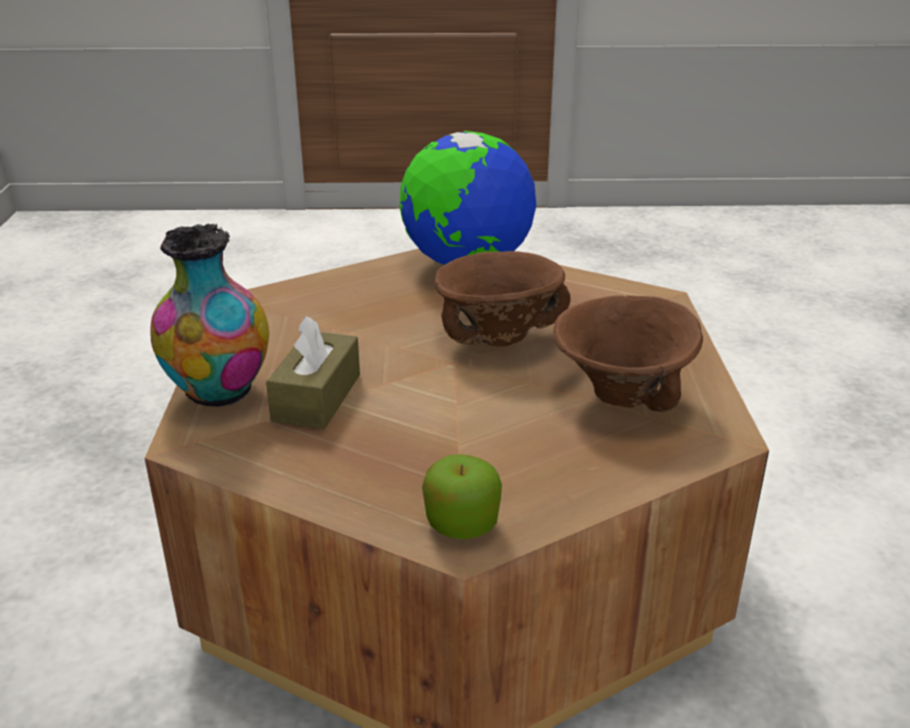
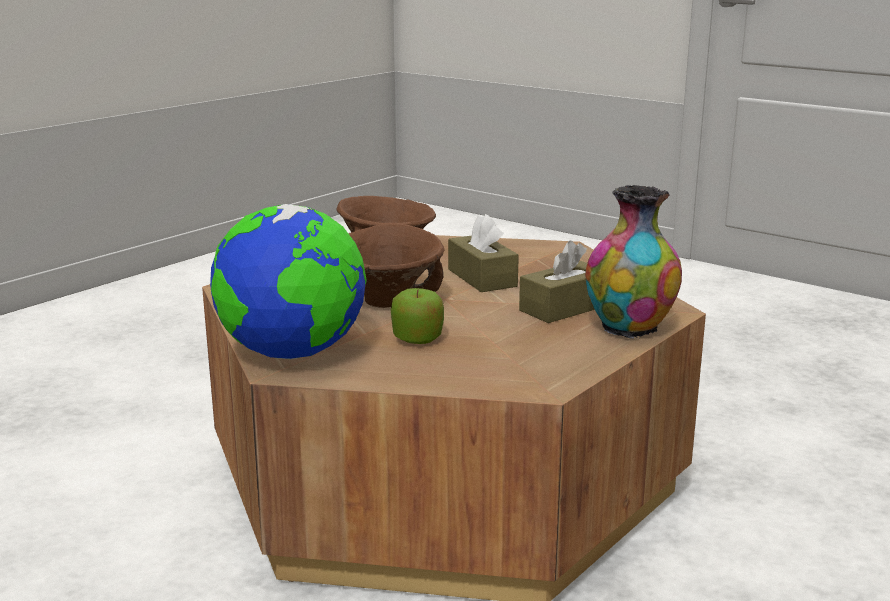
camera: 140 degrees left, 10 degrees down
apple [422,454,502,539] -> apple moved to [391,288,444,344]
none -> brown tissue box [448,214,519,292]

